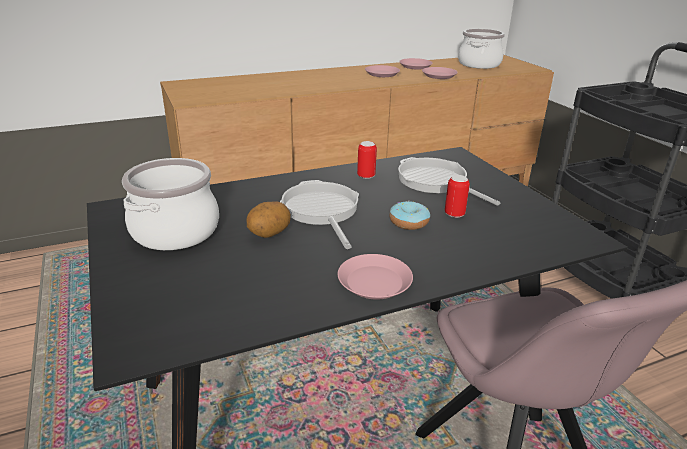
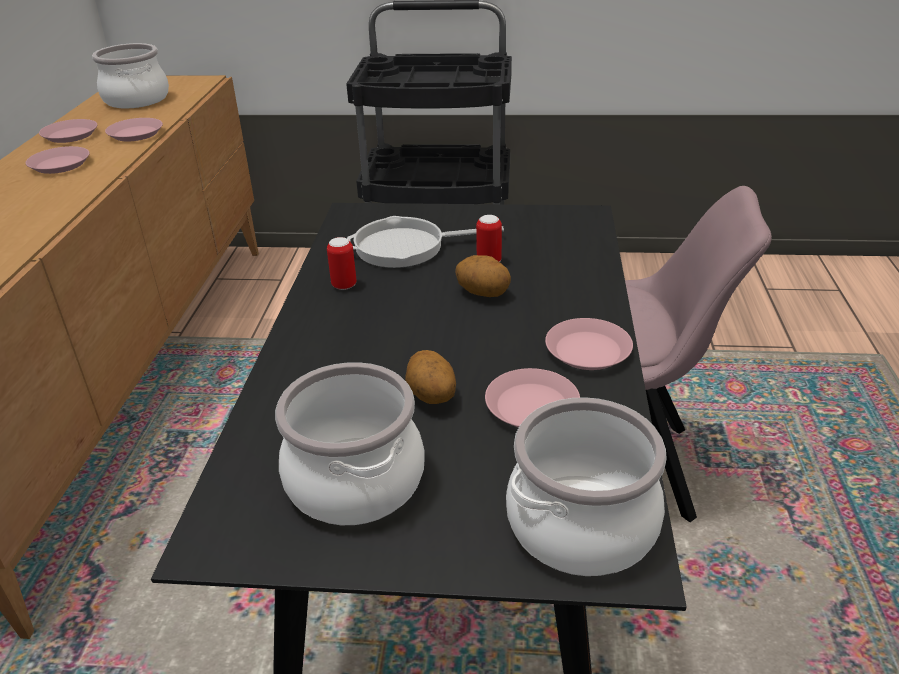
camera: 60 degrees left, 5 degrees up
frying pan [280,180,359,249] -> none
donut [389,201,430,230] -> potato [455,255,511,297]
none -> pink plate [485,368,580,428]
none -> cooking pot [506,397,667,576]

